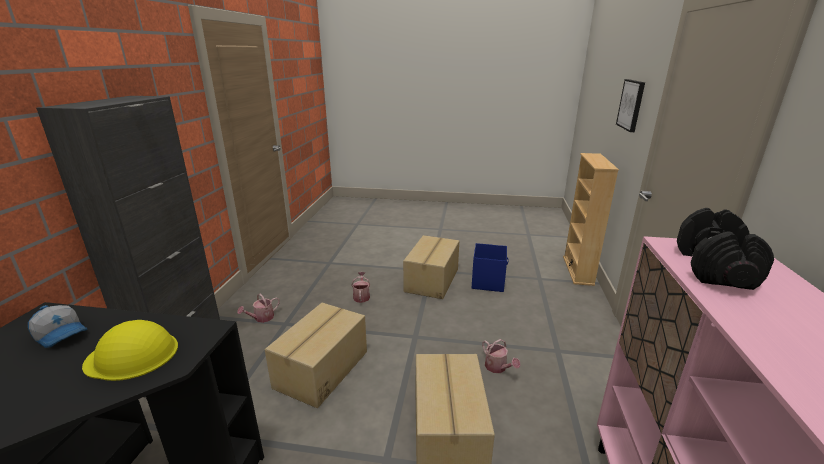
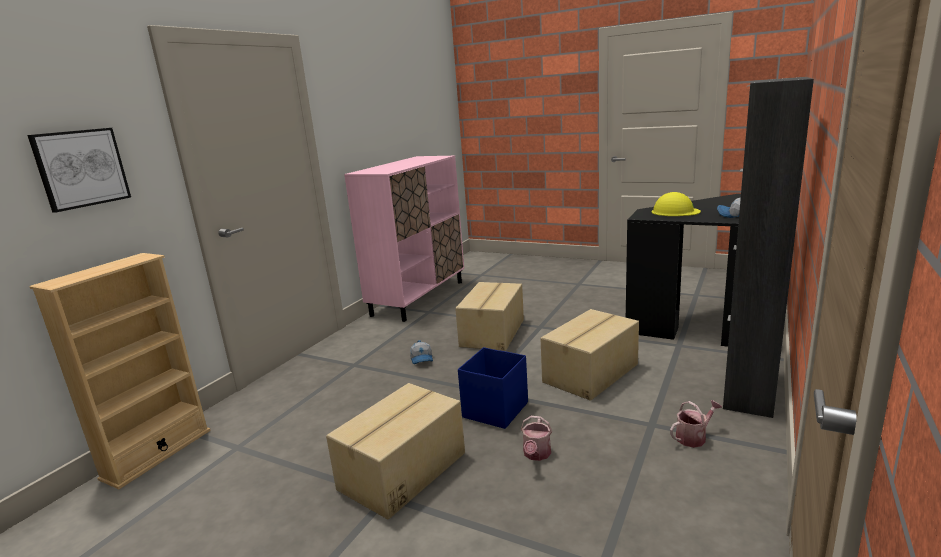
camera: 160 degrees left, 5 degrees down
blue storage box [472,243,509,292] -> blue storage box moved to [458,347,528,429]
watering can [482,339,520,373] -> cap [410,340,433,364]
black dumbbell [677,208,774,290] -> none

